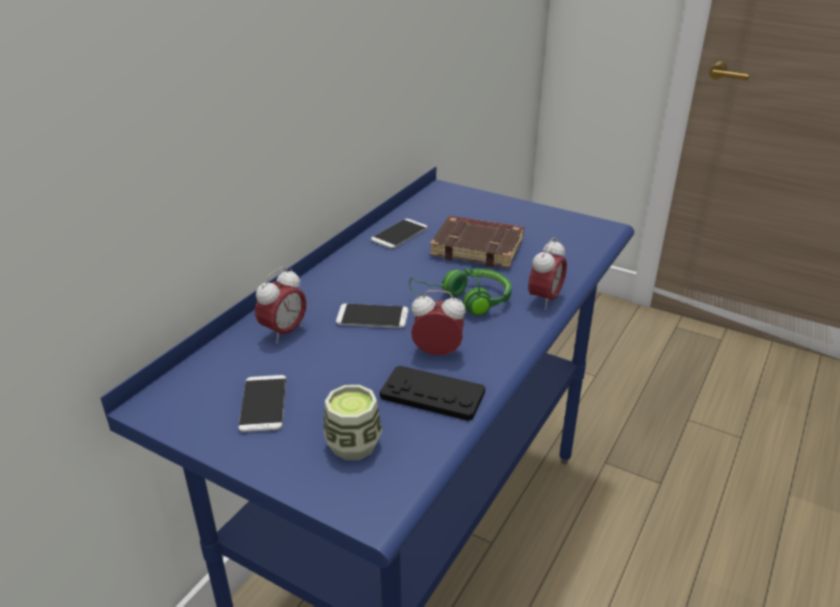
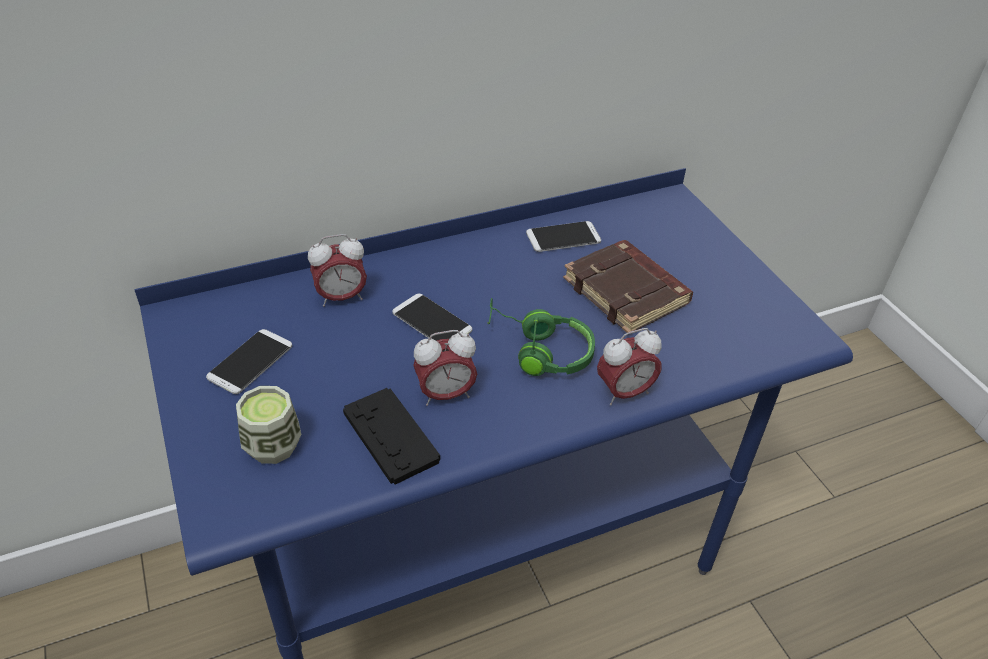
camera: 35 degrees right, 10 degrees up
alarm clock [411,290,466,356] -> alarm clock turned 120 degrees clockwise [413,330,477,406]

